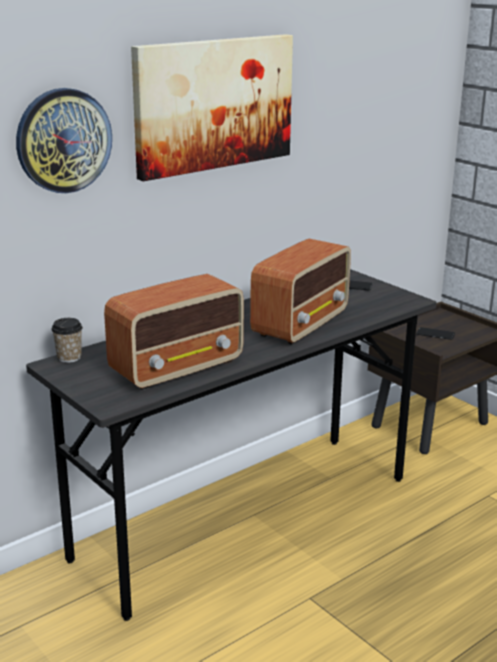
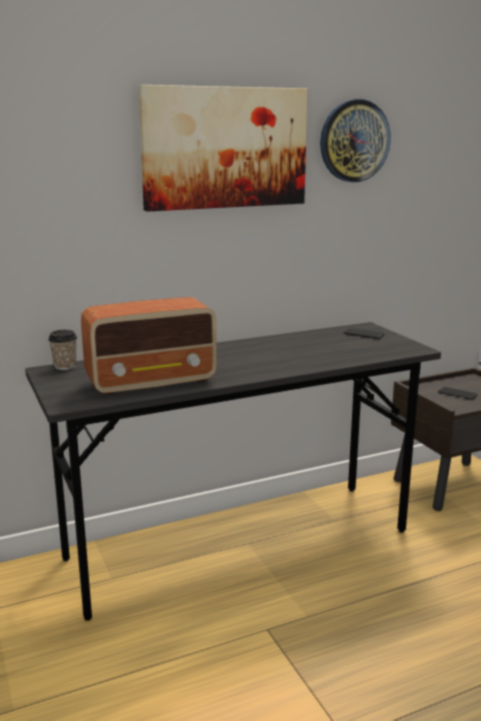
camera: 15 degrees right, 5 degrees down
wall clock [16,88,112,193] -> wall clock moved to [320,99,391,182]
radio [250,239,351,345] -> none

